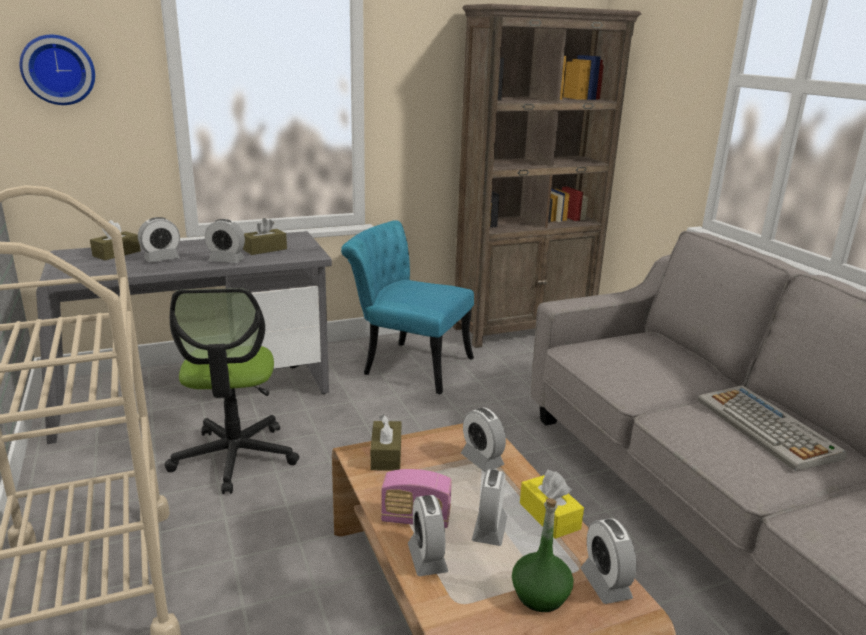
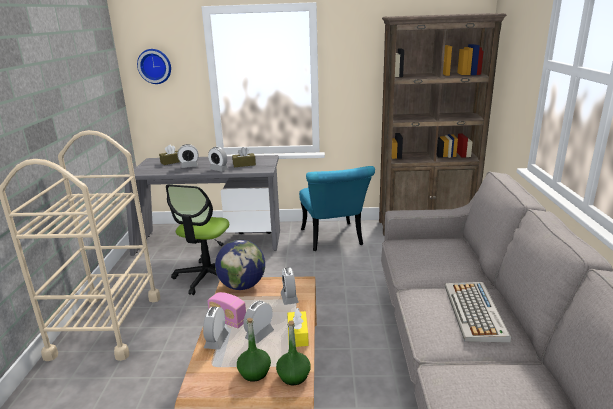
camera: 25 degrees right, 0 degrees up
turquoise chair [341,220,474,394] -> turquoise chair turned 150 degrees counterclockwise [299,166,375,251]
brown tissue box [370,414,401,471] -> globe [215,240,265,290]
alarm clock [581,518,637,604] -> green bottle [276,320,311,385]

